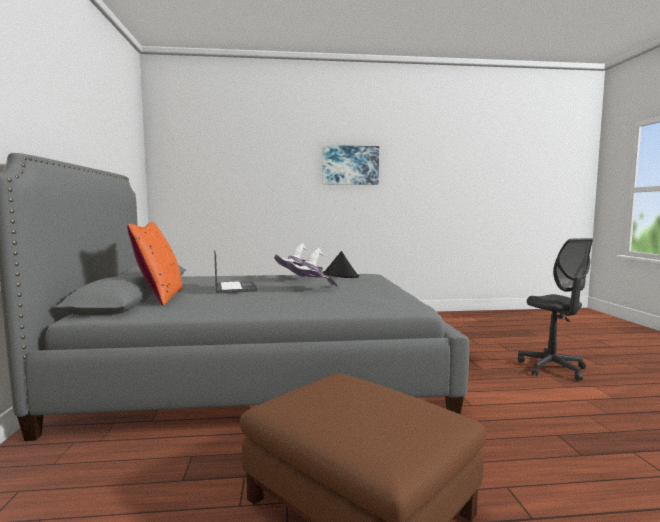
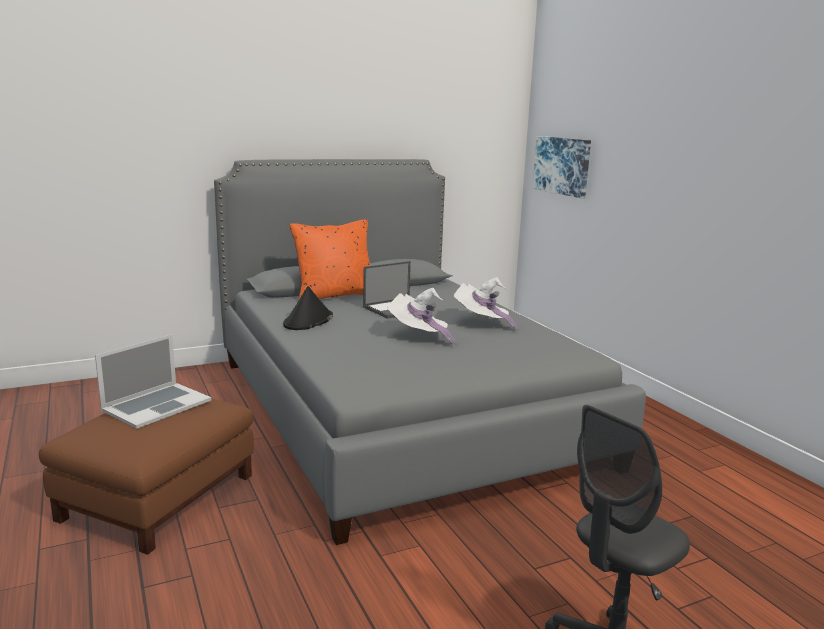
camera: 70 degrees right, 10 degrees up
picture [322,145,379,185] -> picture moved to [532,136,591,198]
black hat [323,251,359,278] -> black hat moved to [283,286,333,330]
none -> laptop [95,334,211,429]

